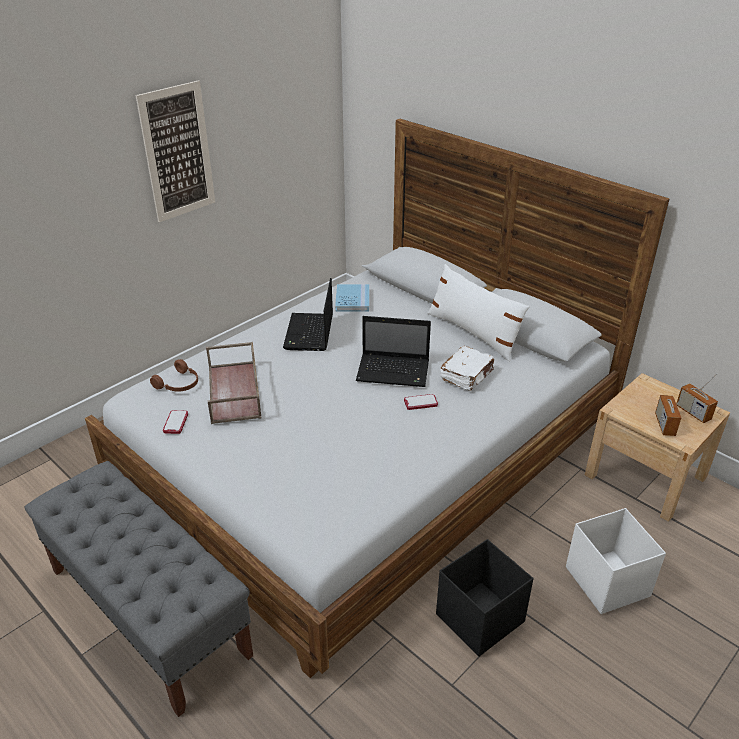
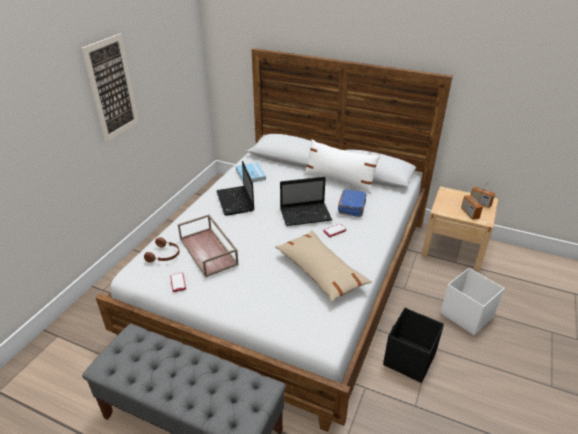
camera: 20 degrees left, 0 degrees up
white book [440,346,494,391] -> blue book [338,189,366,217]
none -> beige pillow [275,231,372,302]

